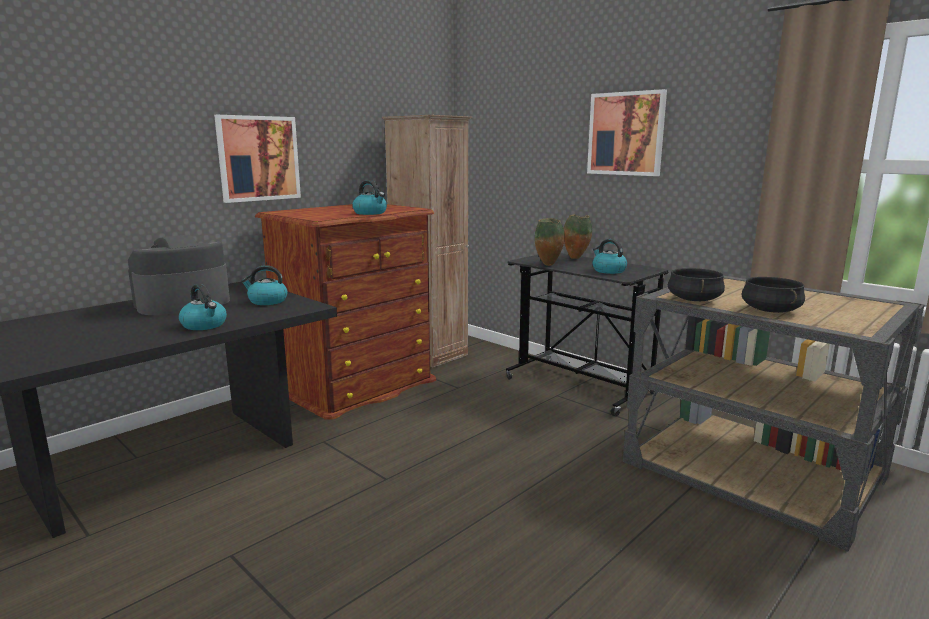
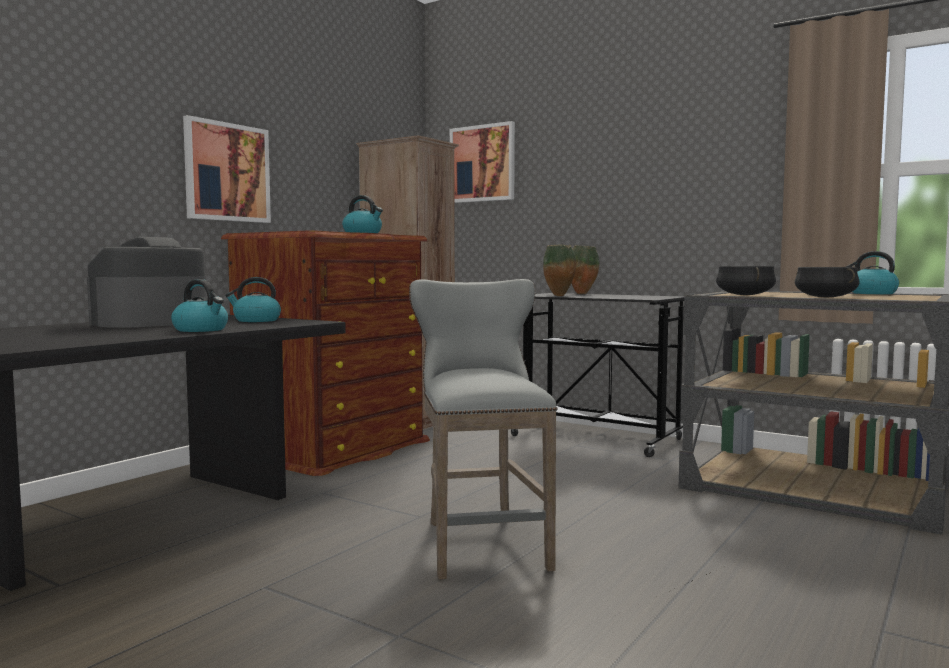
camera: 10 degrees left, 10 degrees down
picture [587,89,667,176] -> picture moved to [450,121,515,203]
kettle [593,239,627,274] -> kettle moved to [846,251,899,294]
none -> grey stool [409,279,557,579]

